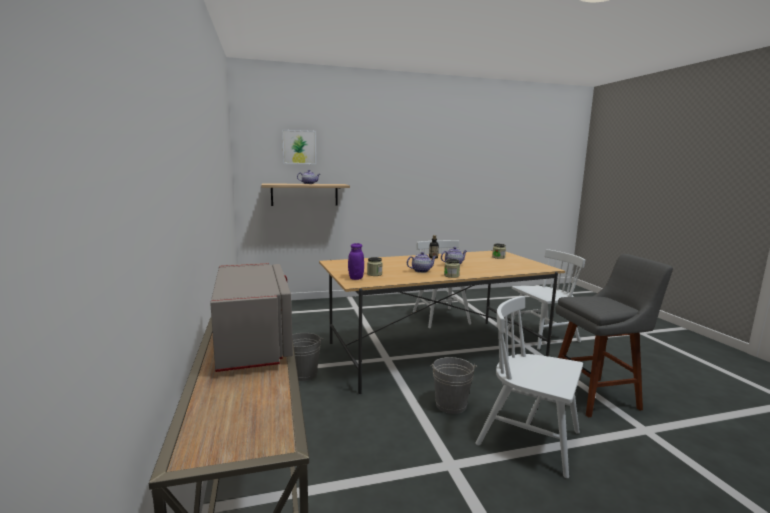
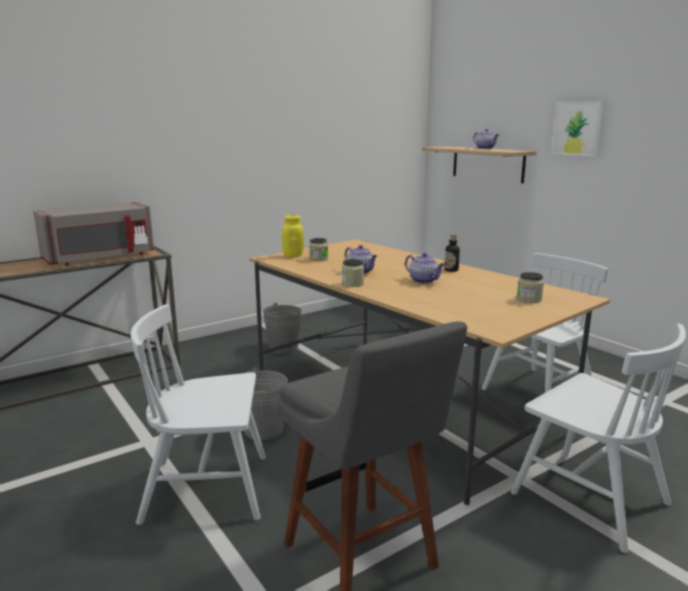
camera: 70 degrees right, 5 degrees up
picture [282,130,316,164] -> picture moved to [551,101,606,157]
purple jar [348,243,364,280] -> yellow jar [282,215,304,257]
white chair [475,296,583,478] -> white chair turned 105 degrees counterclockwise [131,304,266,525]

